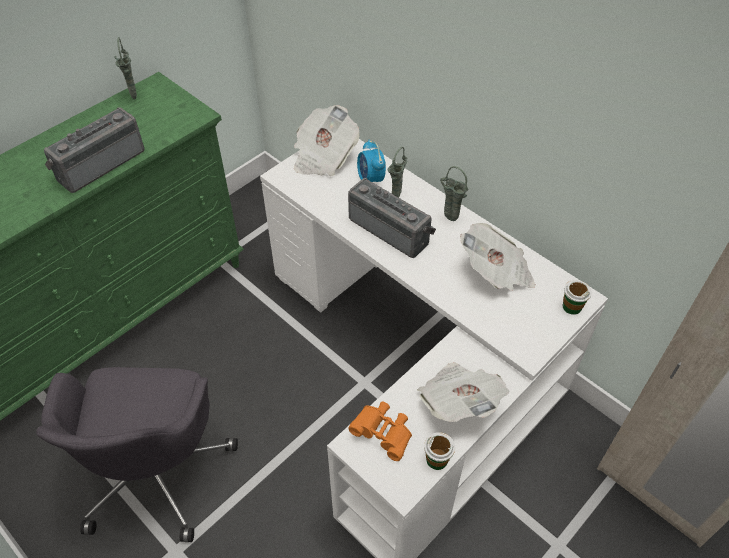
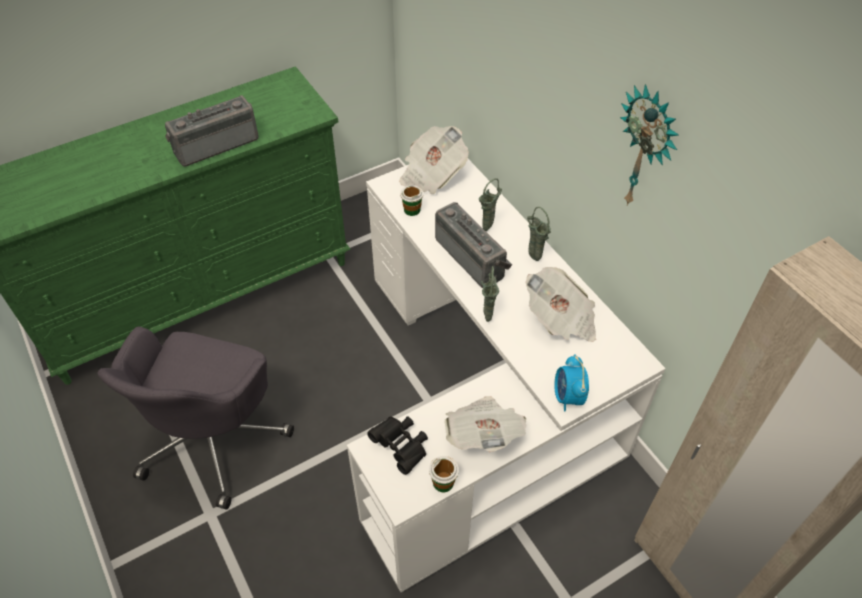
camera: 15 degrees right, 0 degrees up
green vase [115,37,137,100] -> green vase moved to [481,266,499,322]
orange binoculars [349,402,412,461] -> black binoculars [367,416,428,475]
alarm clock [357,140,386,182] -> alarm clock moved to [554,354,589,411]
cup [563,280,592,315] -> cup moved to [400,185,423,216]
none -> wall clock [620,84,679,206]

